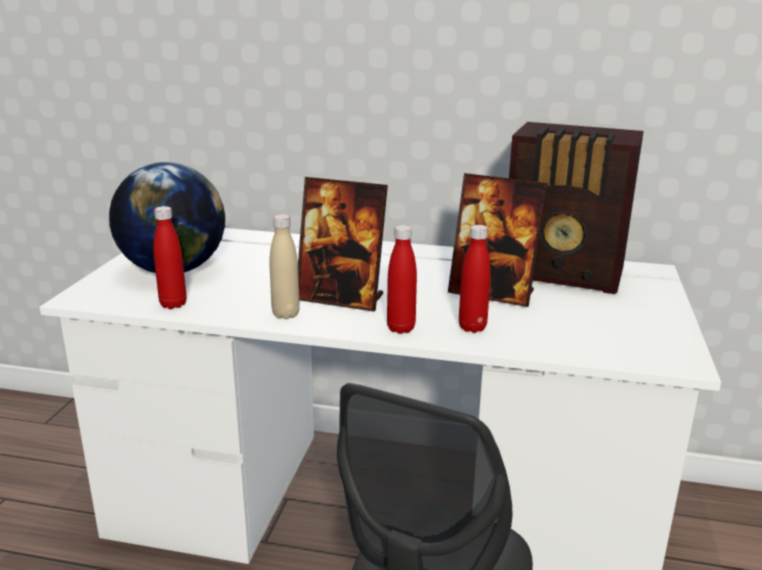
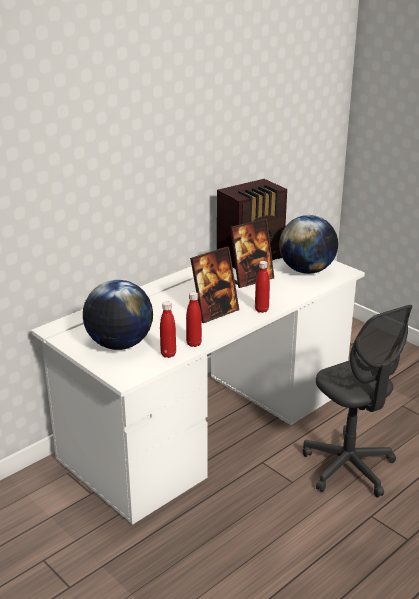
camera: 55 degrees left, 5 degrees up
beige bottle [269,214,300,319] -> none
red bottle [459,225,491,333] -> red bottle moved to [186,292,202,347]
none -> globe [279,215,338,274]

